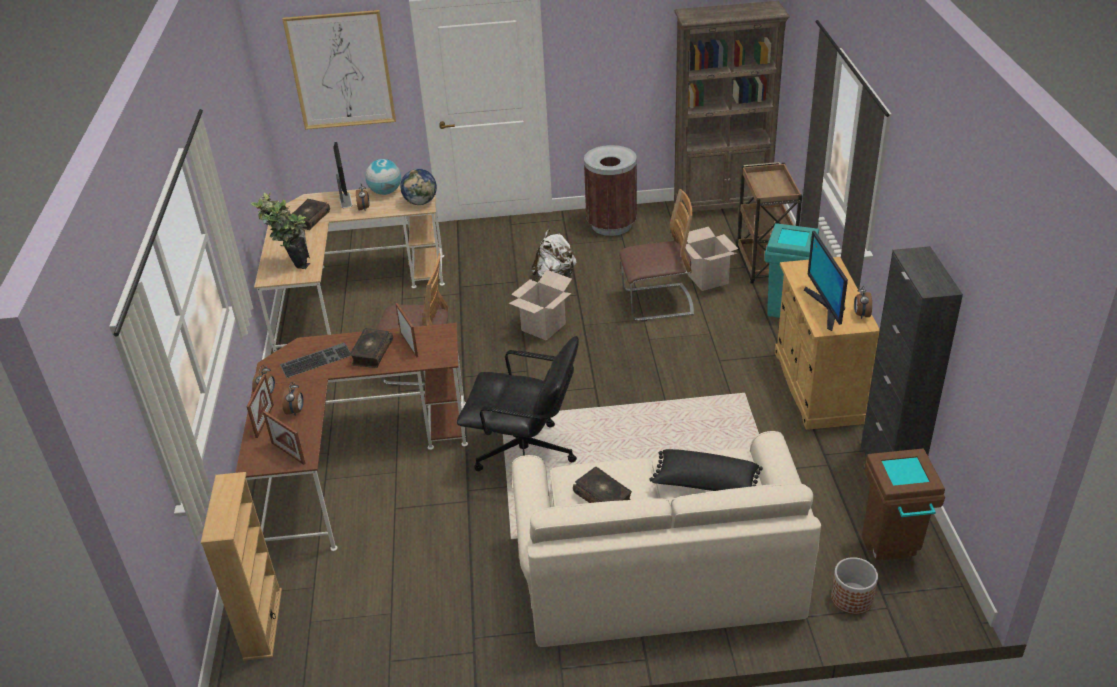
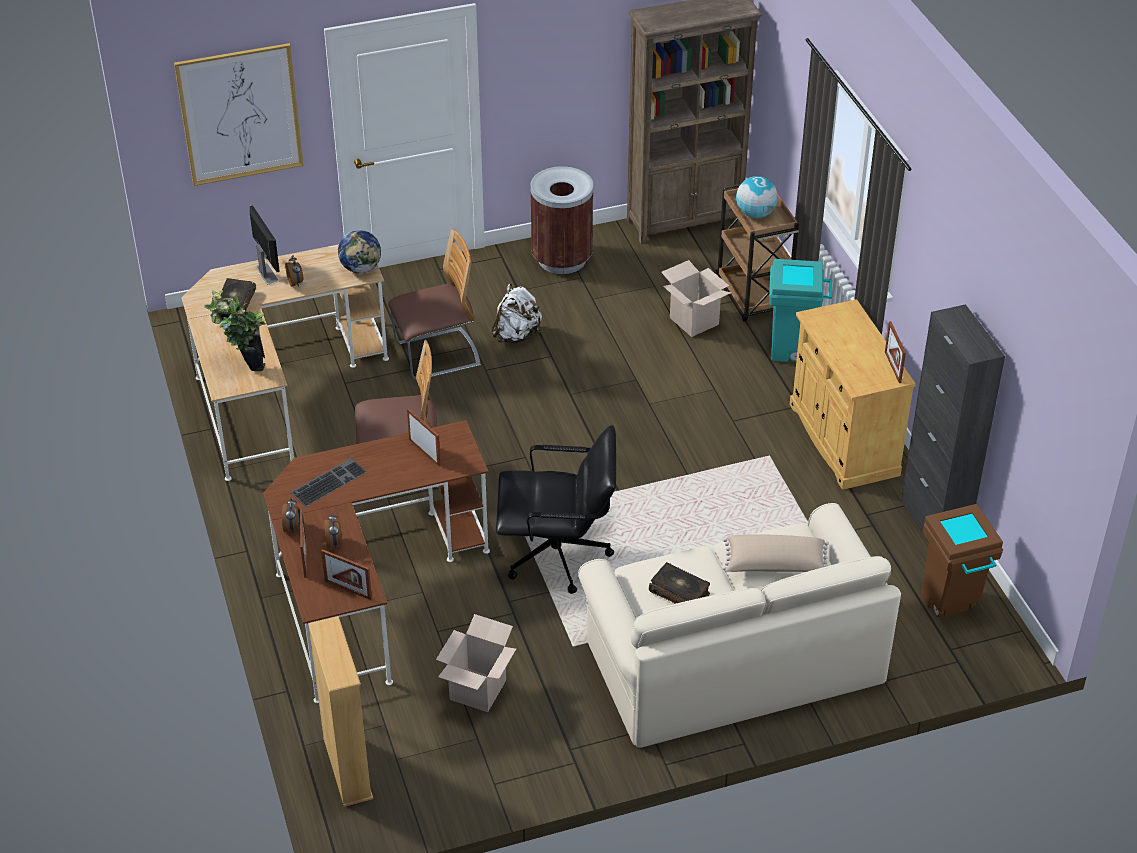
camera: 15 degrees left, 5 degrees up
book [349,328,393,368] -> none
globe [365,159,401,195] -> globe moved to [736,176,778,218]
cardboard box [509,270,572,341] -> cardboard box moved to [436,614,516,712]
chair [619,189,694,322] -> chair moved to [388,228,481,380]
black pillow [649,449,763,491] -> beige pillow [722,535,829,572]
monitor [804,231,848,331] -> none
planter [831,557,878,614] -> none
alarm clock [854,287,872,319] -> picture frame [885,321,906,383]

